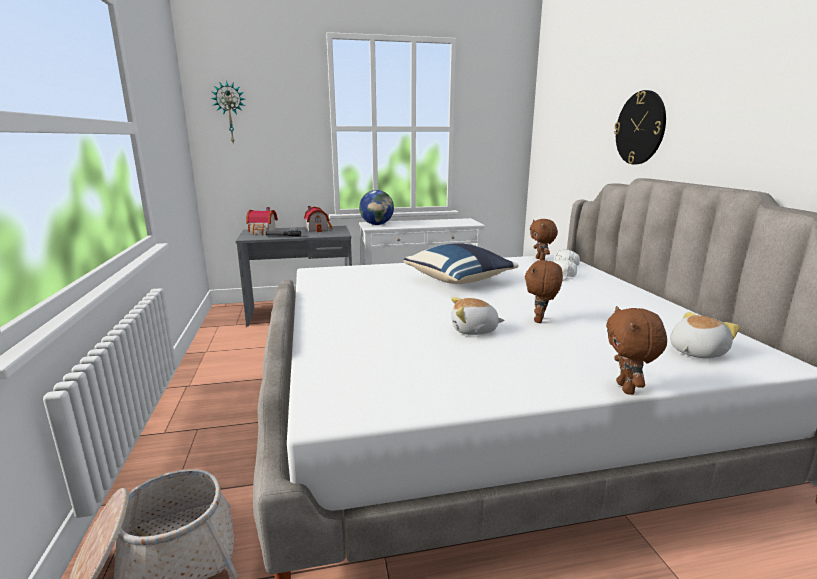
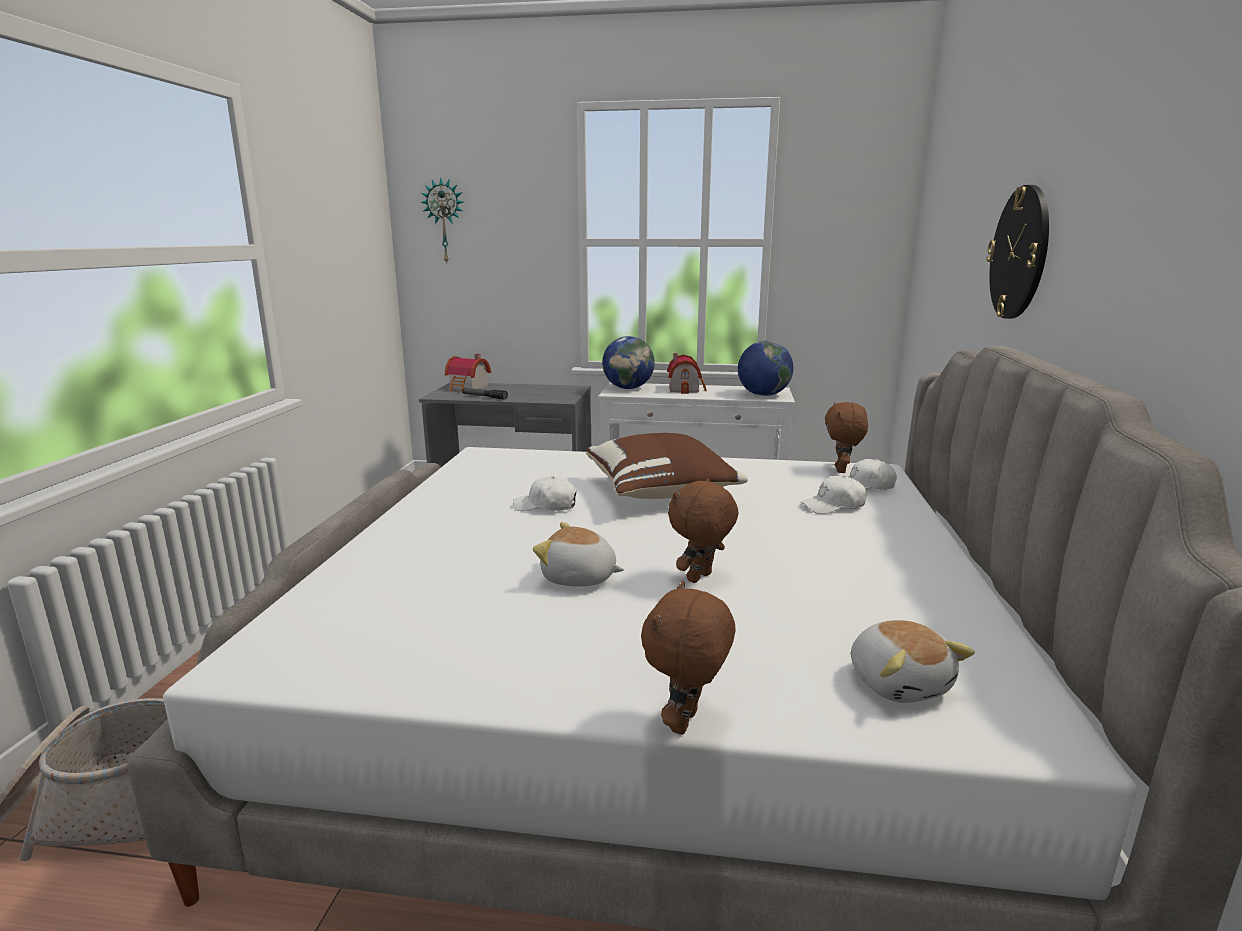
camera: 20 degrees right, 0 degrees up
toy house [304,206,333,232] -> toy house moved to [667,353,707,394]
blue pillow [404,243,519,284] -> brown pillow [586,433,748,499]
plush toy [670,312,740,358] -> plush toy turned 90 degrees clockwise [851,620,975,703]
none -> white cap [513,476,576,511]
none -> globe [738,341,793,396]

